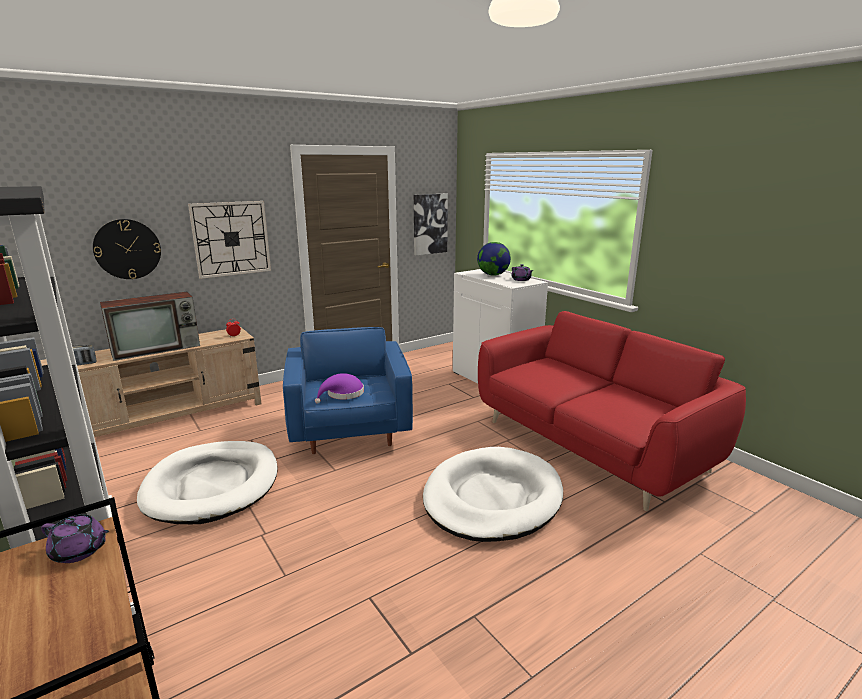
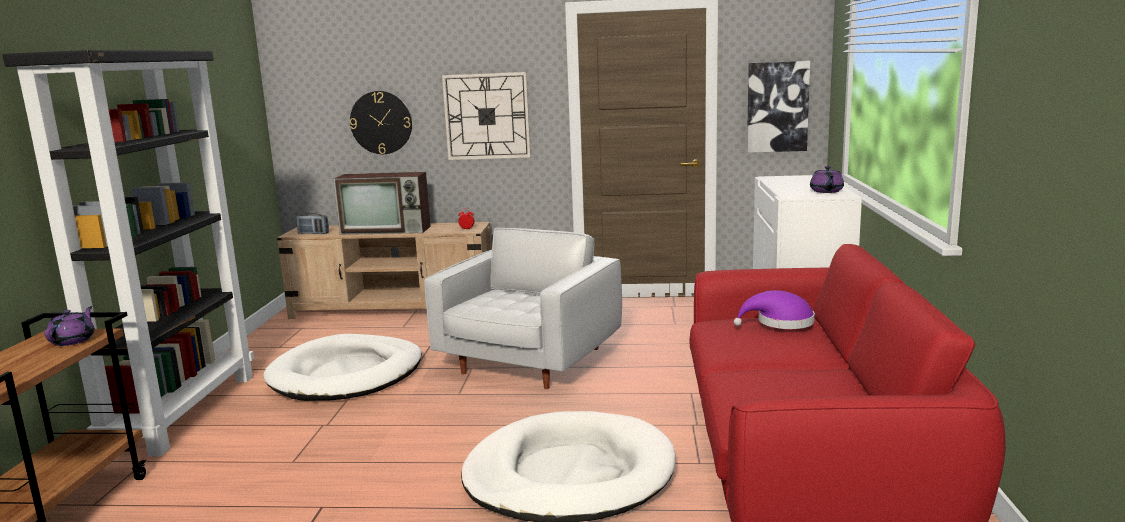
camera: 40 degrees right, 5 degrees down
purple teapot [41,514,109,563] -> purple teapot turned 135 degrees counterclockwise [44,306,95,346]
blue armchair [283,327,413,454] -> white armchair [424,228,622,389]
purple hat [315,373,364,403] -> purple hat moved to [734,290,815,329]
globe [477,242,511,276] -> none

